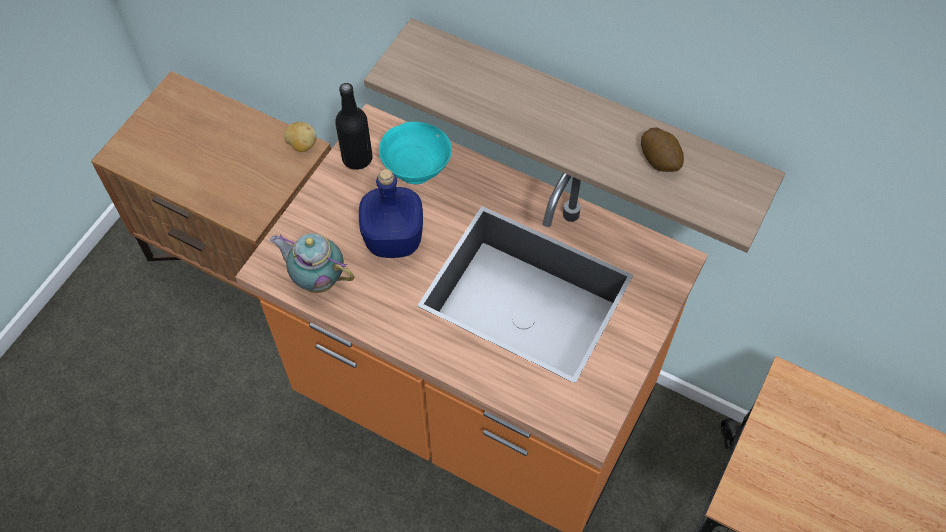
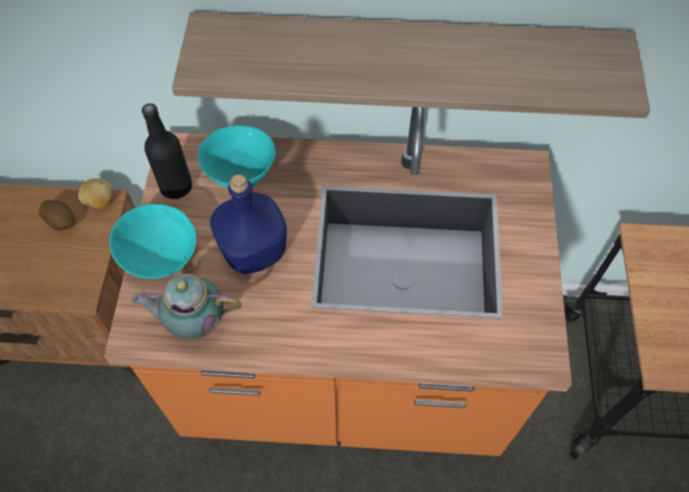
camera: 25 degrees left, 0 degrees up
potato [641,127,684,172] -> potato moved to [39,200,75,231]
none -> turquoise bowl [109,204,196,279]

